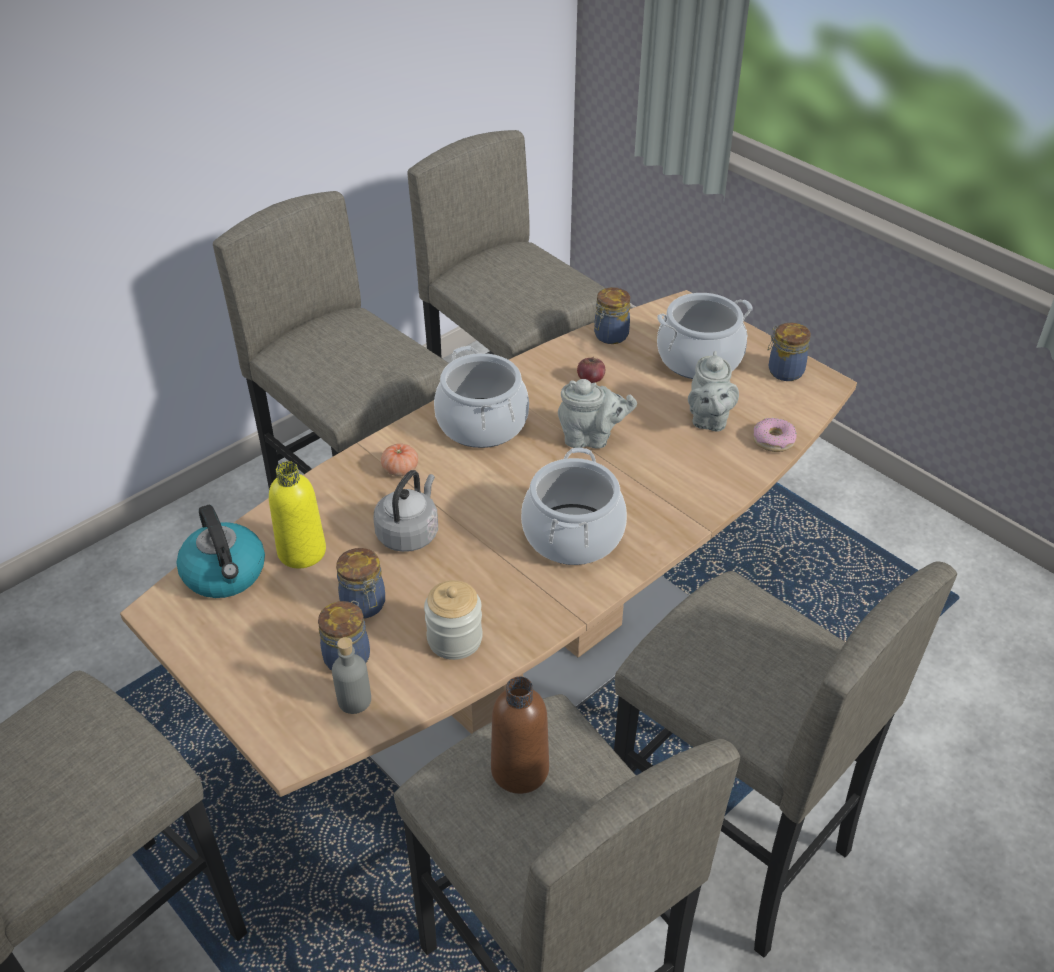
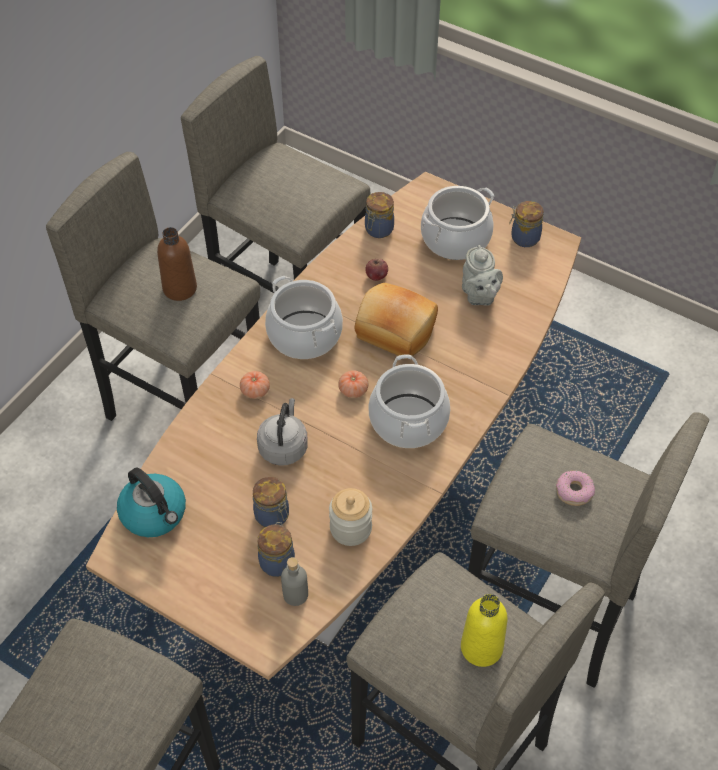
camera: 15 degrees left, 10 degrees up
yellow bottle [269,461,326,568] -> yellow bottle moved to [461,594,507,667]
brown bottle [491,676,549,794] -> brown bottle moved to [157,227,197,301]
grey teapot [558,379,637,449] -> bread [354,283,438,356]
donut [753,418,796,452] -> donut moved to [556,470,595,506]
none -> tomato [338,370,368,398]

